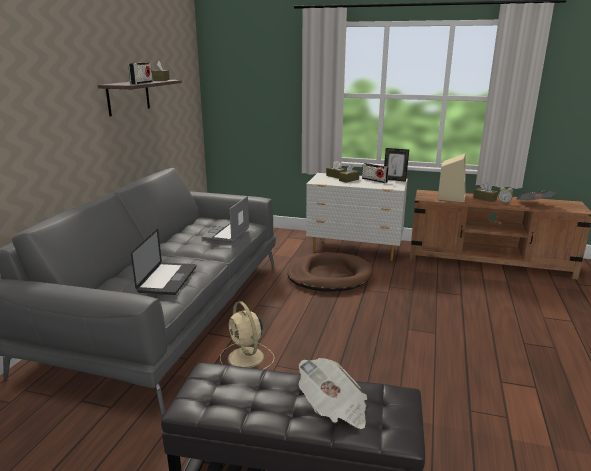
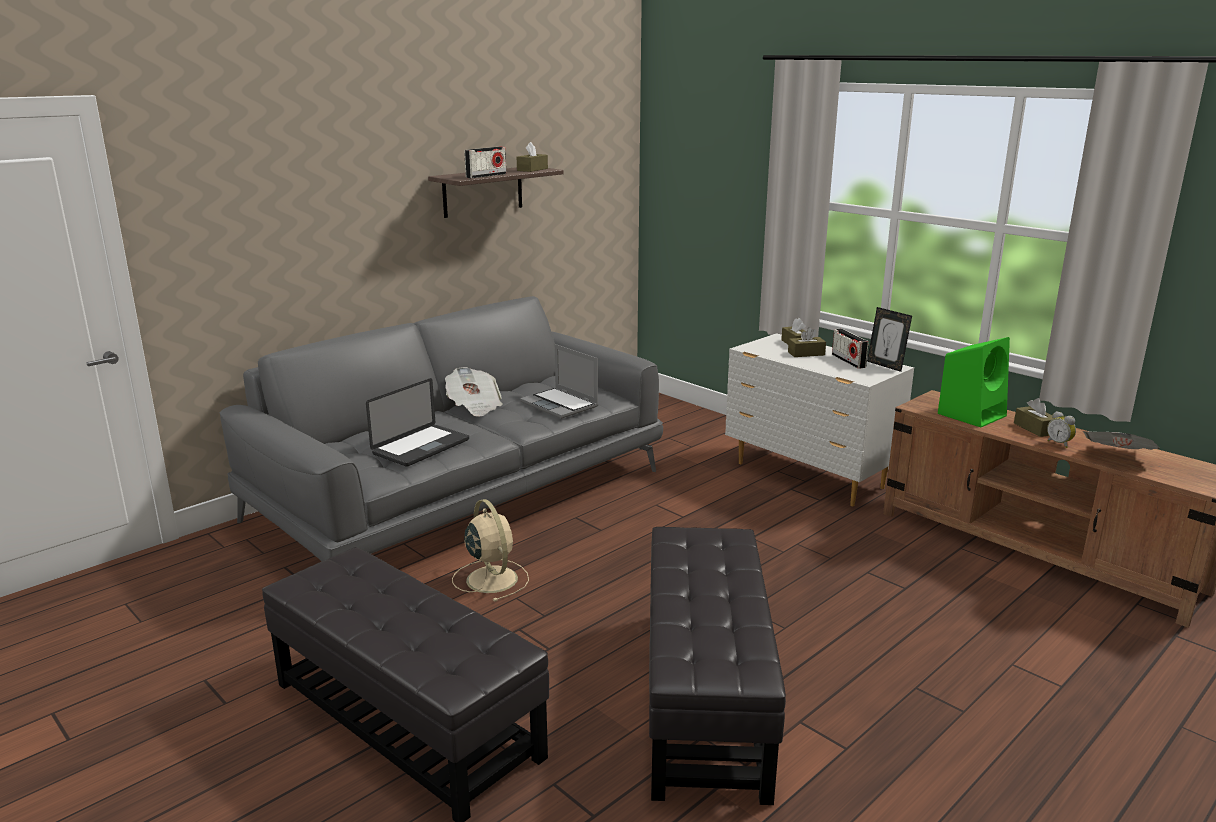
camera: 30 degrees right, 0 degrees up
laptop [202,196,249,243] -> laptop turned 90 degrees counterclockwise [520,344,598,419]
beige fan [220,301,275,369] -> beige fan turned 150 degrees clockwise [452,499,529,602]
brown dog bed [287,252,373,292] -> none
newspaper [298,358,367,429] -> newspaper moved to [445,367,503,417]
beige speaker [438,154,466,203] -> green speaker [938,337,1010,427]
none -> black ottoman [649,527,786,805]

